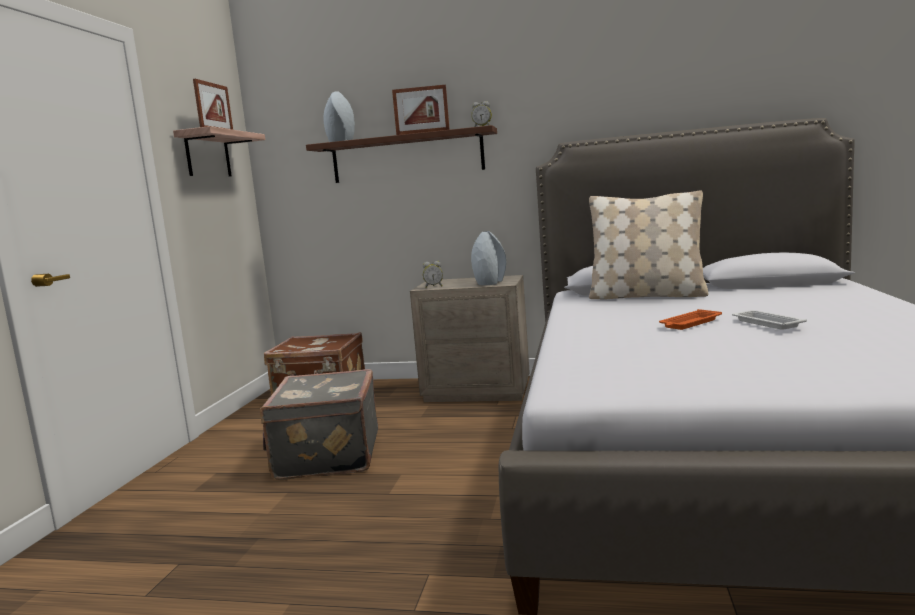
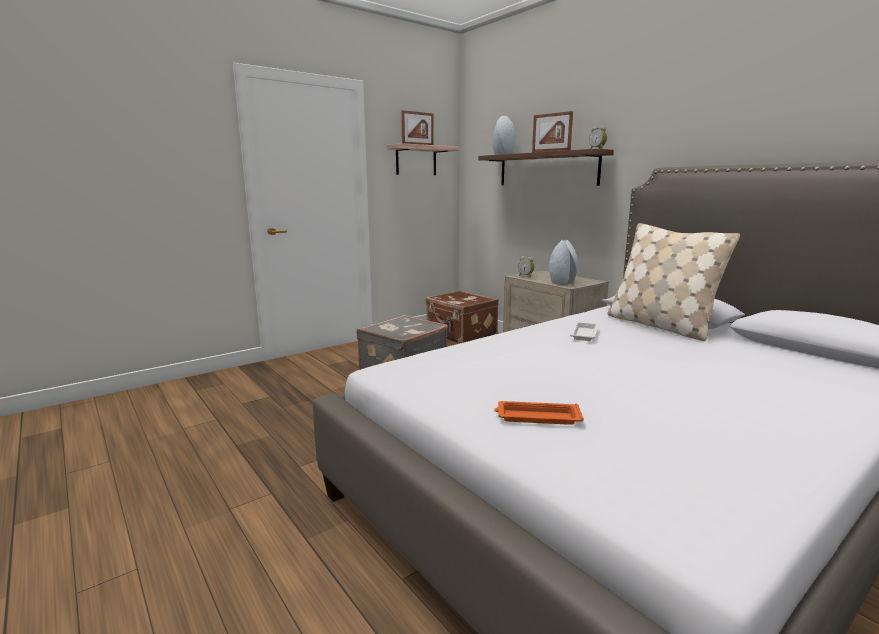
camera: 40 degrees right, 5 degrees up
orange tray [659,309,722,330] -> orange tray moved to [494,401,584,425]
white tray [732,310,807,330] -> white tray moved to [570,322,598,341]

